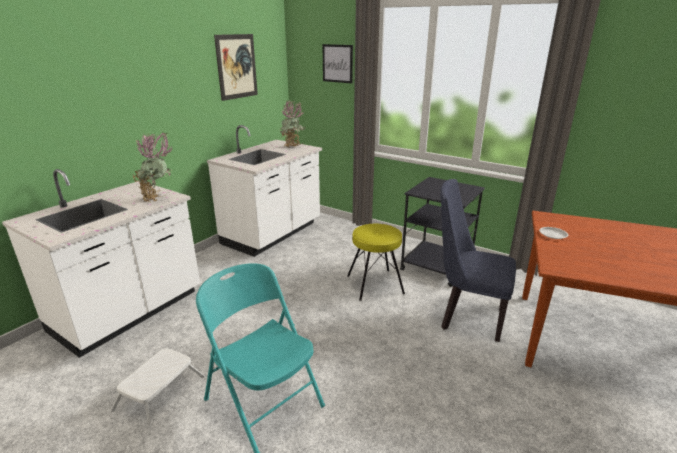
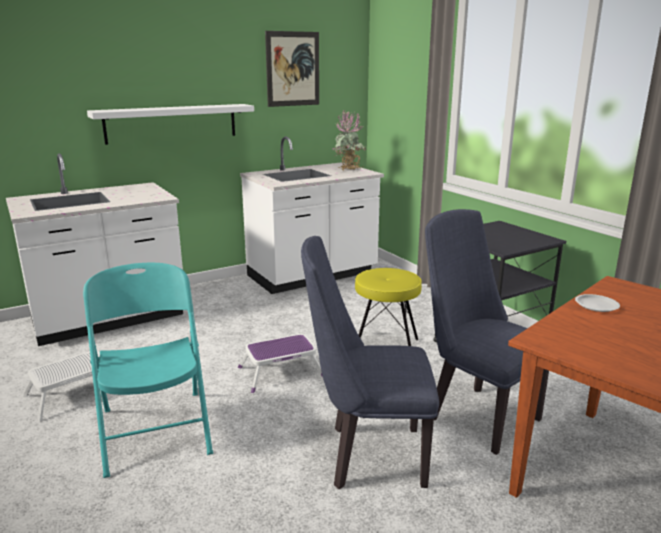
camera: 25 degrees right, 5 degrees down
potted plant [132,132,173,202] -> none
picture [323,44,353,83] -> none
none -> white shelf [87,104,254,145]
none -> purple step ladder [238,334,323,393]
none -> blue chair [301,236,439,489]

